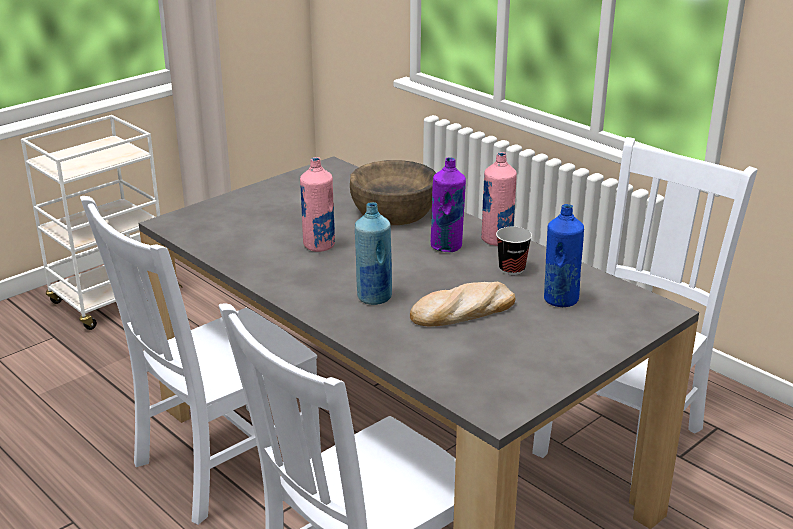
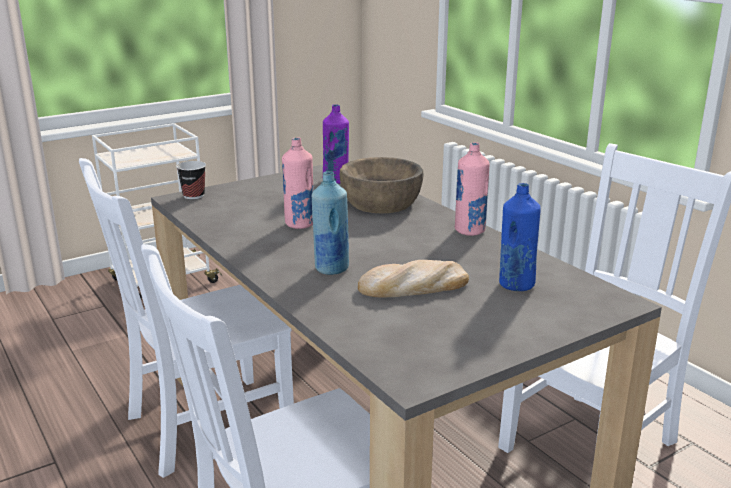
camera: 10 degrees right, 5 degrees down
purple bottle [431,157,466,252] -> purple bottle moved to [323,104,349,184]
cup [496,227,532,275] -> cup moved to [176,161,206,199]

